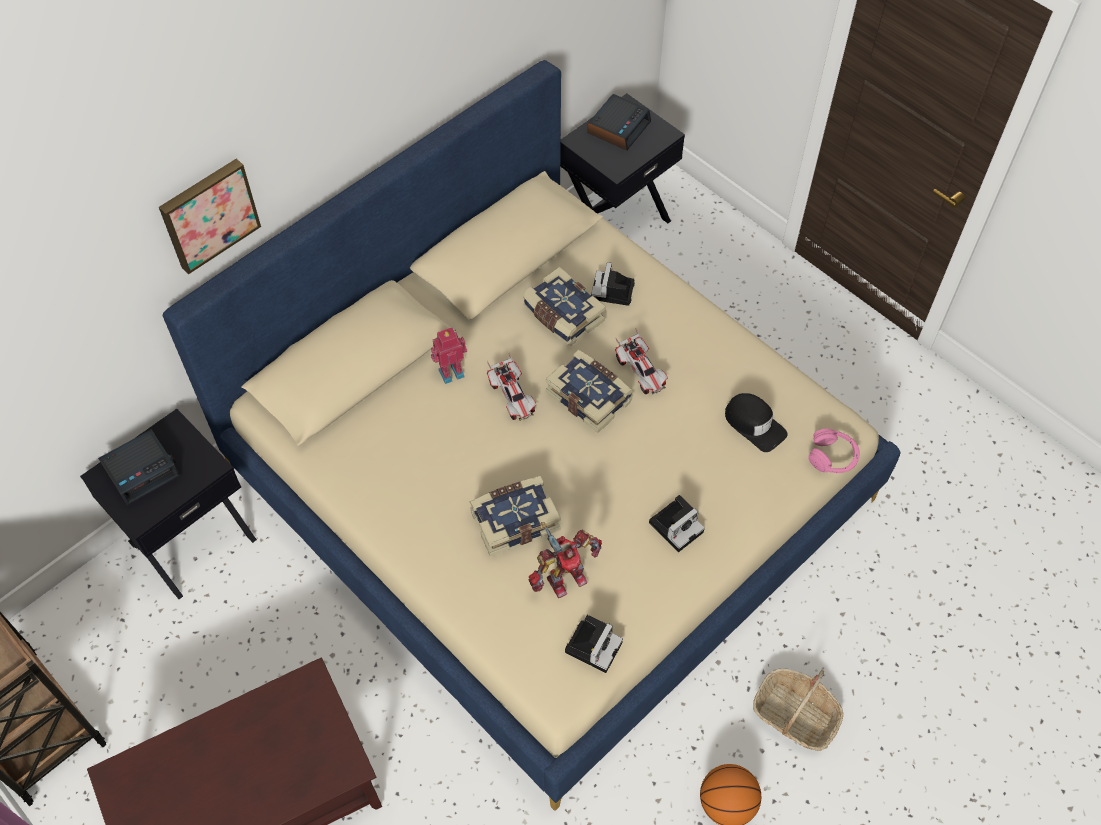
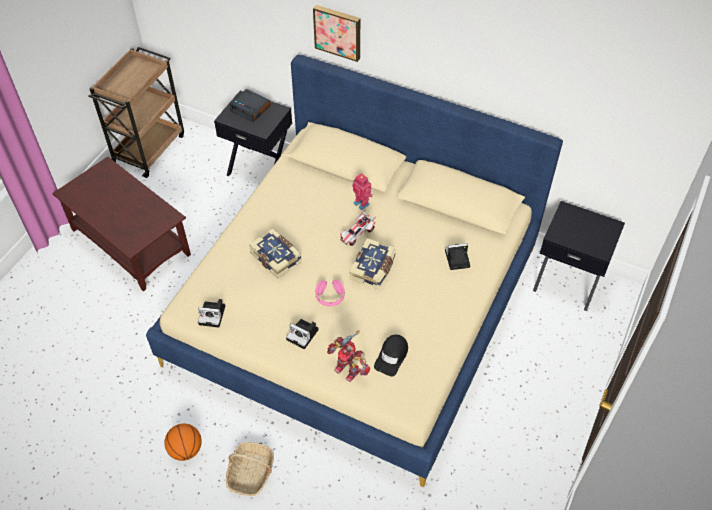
camera: 70 degrees right, 5 degrees down
book [523,267,606,346] -> none
toy robot [529,522,602,598] -> toy robot moved to [327,330,370,382]
alarm clock [587,94,651,151] -> none
toy car [615,328,668,394] -> none
pink headphones [808,429,860,473] -> pink headphones moved to [315,280,345,306]

